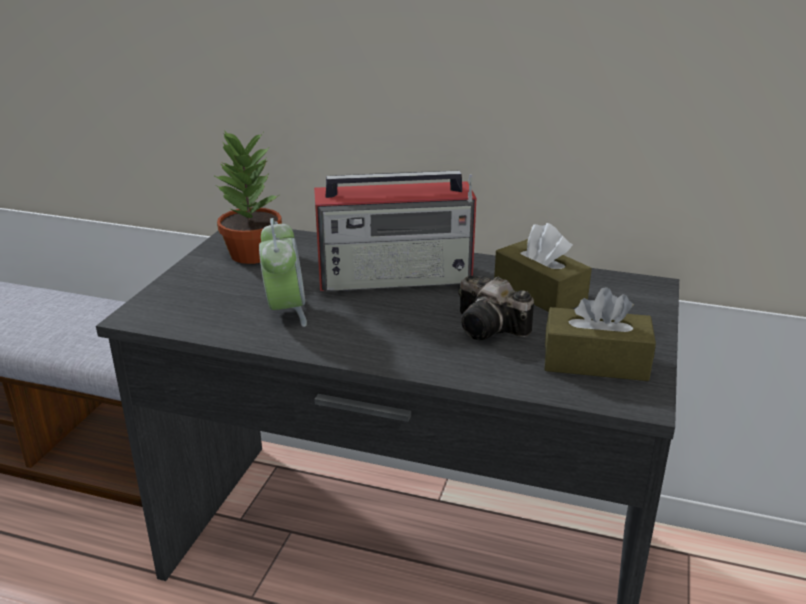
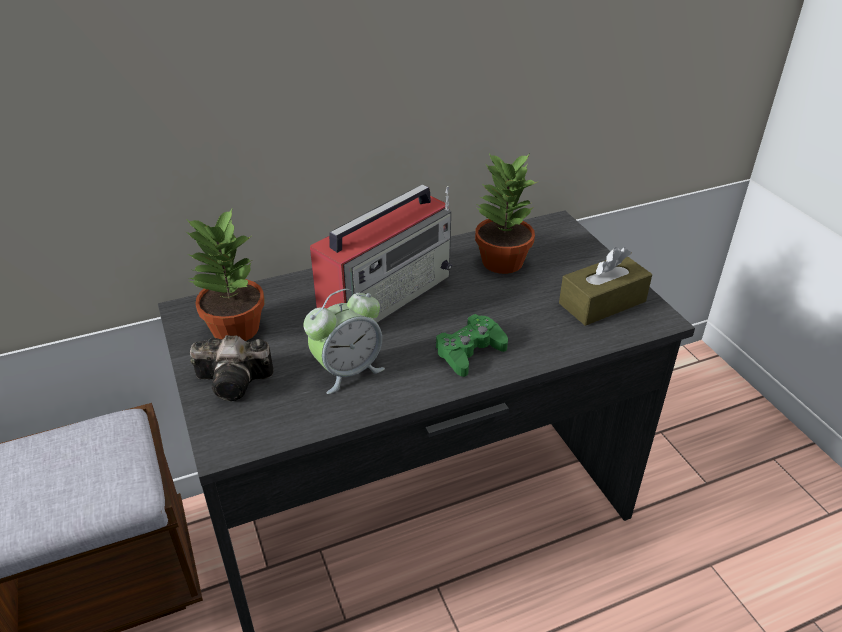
camera: 40 degrees left, 10 degrees up
alarm clock [259,218,307,327] -> alarm clock turned 105 degrees clockwise [304,289,385,394]
camera [458,275,534,340] -> camera moved to [190,335,274,401]
brown tissue box [494,223,592,312] -> potted plant [475,153,537,274]
none -> green game controller [435,314,508,377]

